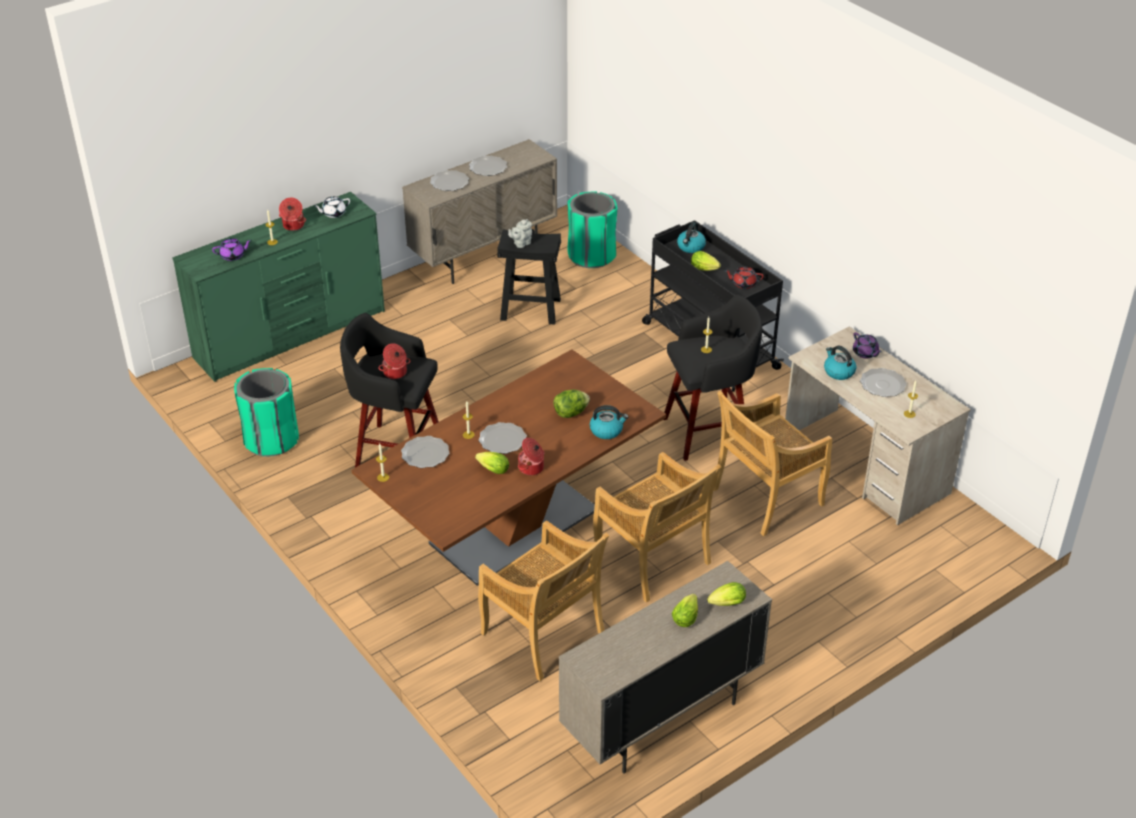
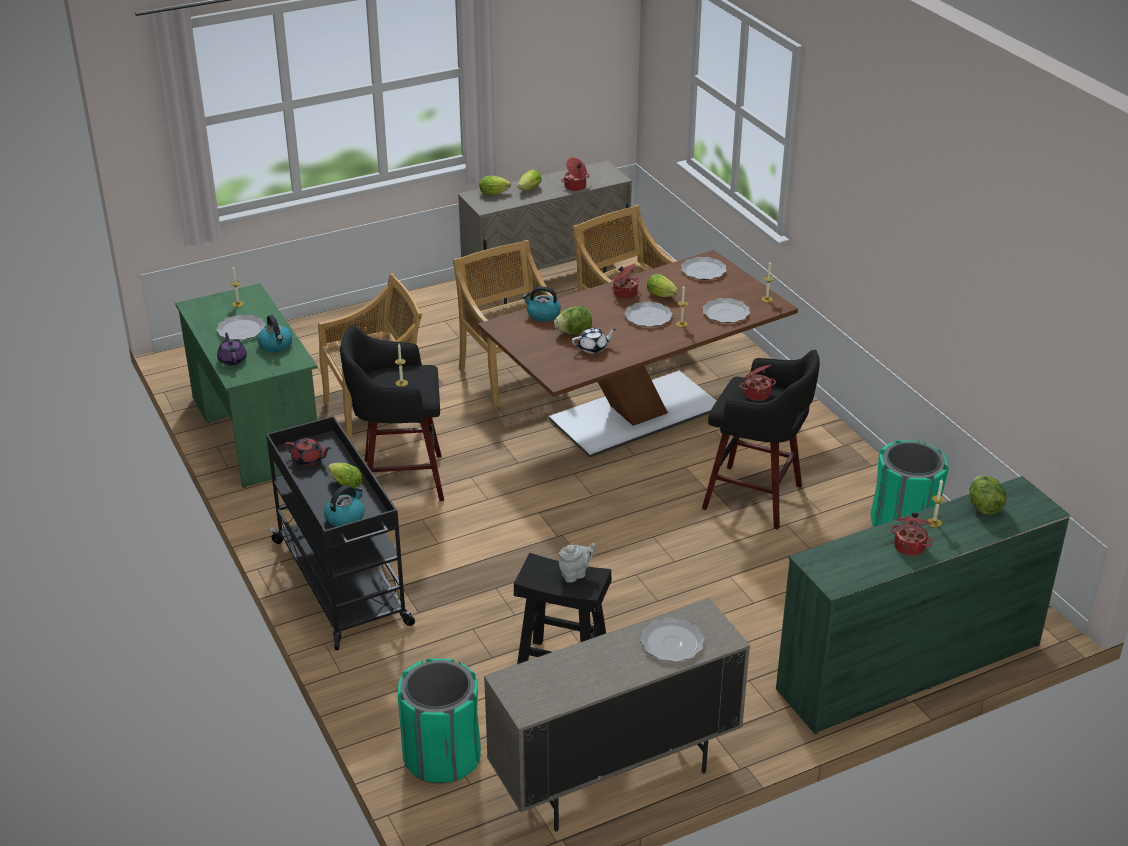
camera: 170 degrees left, 5 degrees down
purple teapot [212,238,251,261] -> lettuce [970,476,1007,515]
white teapot [314,196,350,218] -> white teapot moved to [572,328,616,354]
plate [469,156,507,176] -> plate moved to [681,257,727,280]
beige desk [785,326,971,525] -> green desk [175,283,317,488]
none -> cooking pot [561,158,590,191]

